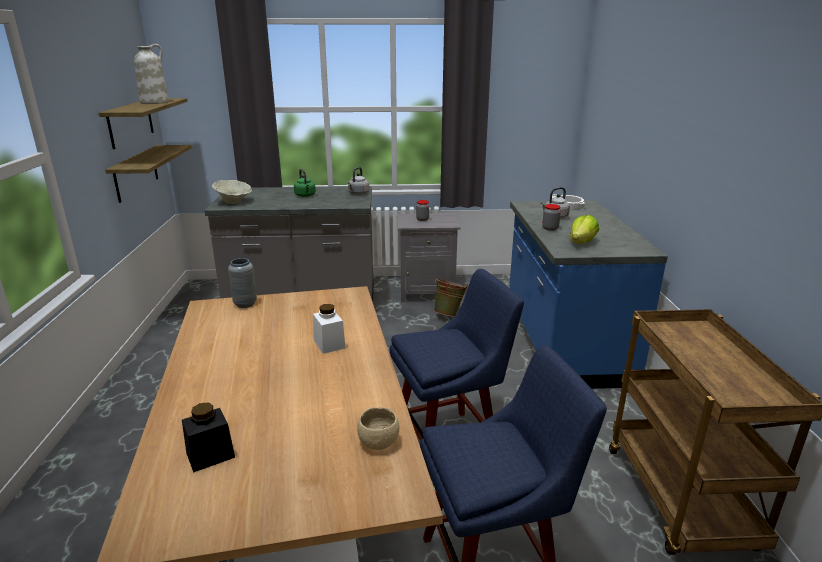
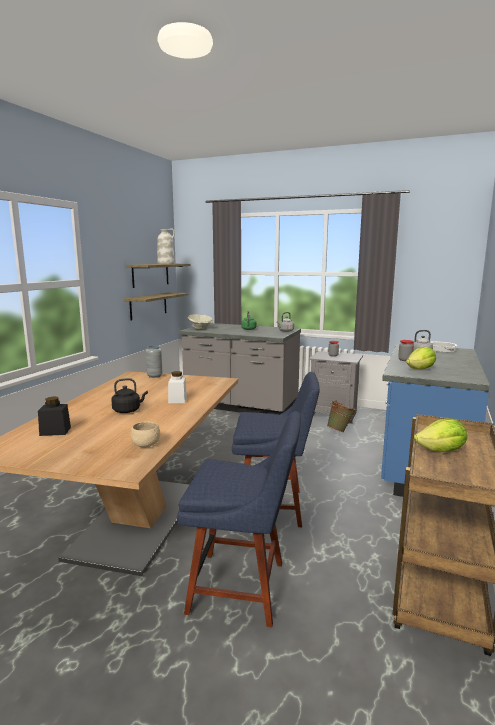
camera: 25 degrees right, 10 degrees down
none -> black kettle [111,378,148,413]
none -> lettuce [414,419,467,452]

